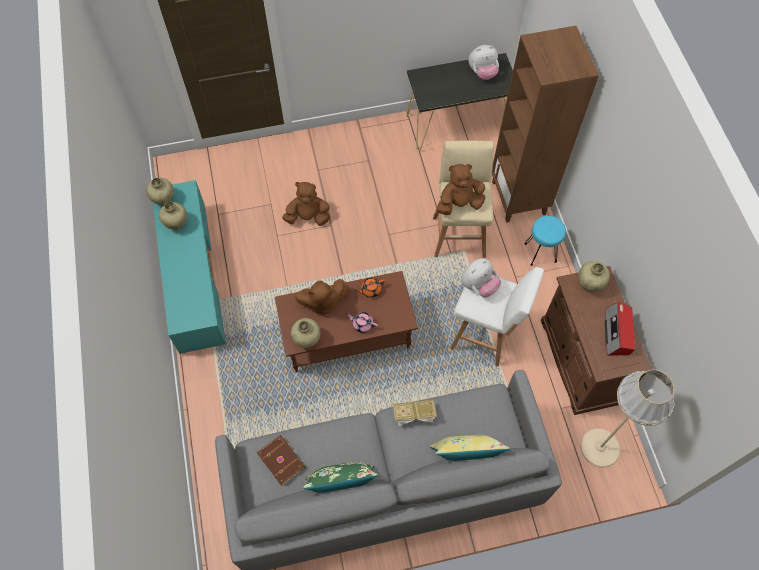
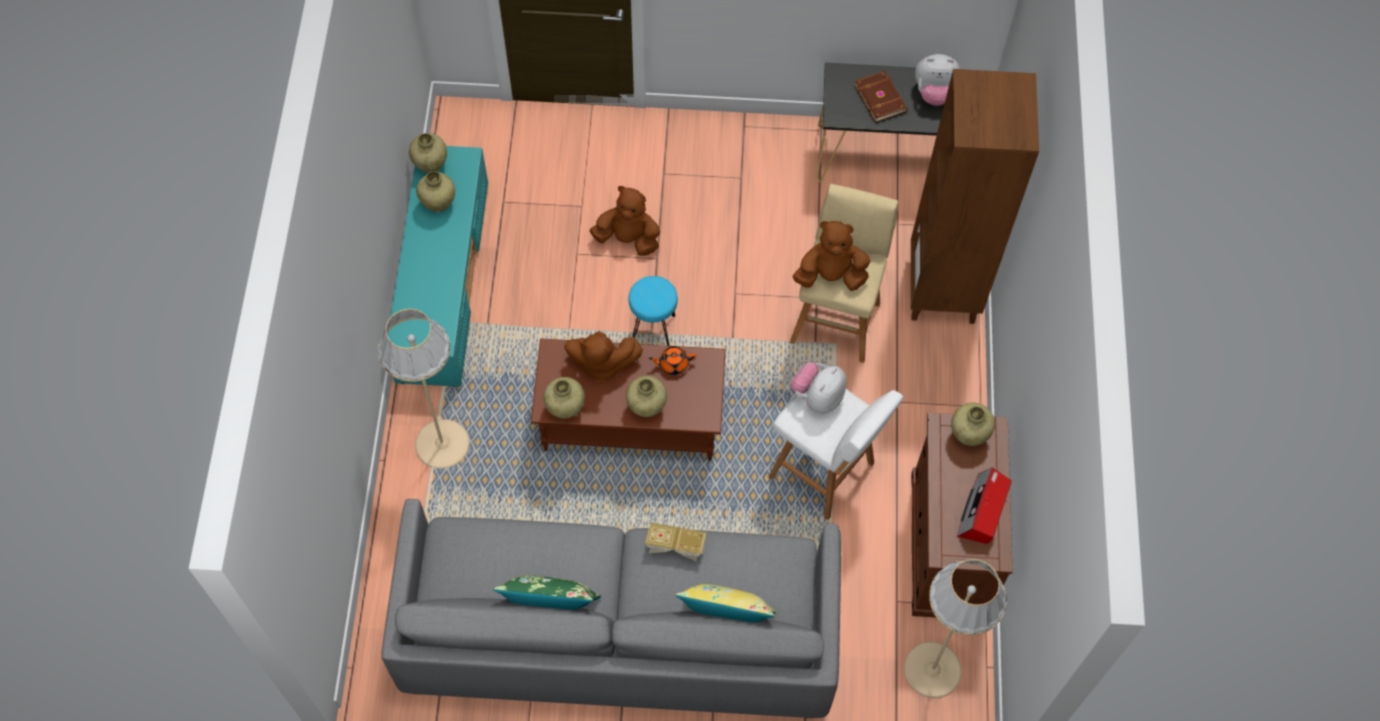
camera: 15 degrees right, 0 degrees up
brown book [257,435,305,486] -> brown book moved to [854,71,908,122]
pink teapot [346,312,378,333] -> beige vase [626,376,667,417]
plush toy [462,258,501,298] -> plush toy turned 150 degrees clockwise [791,362,847,413]
turquoise stool [524,216,566,266] -> turquoise stool moved to [628,276,678,346]
none -> beige floor lamp [378,309,469,469]

